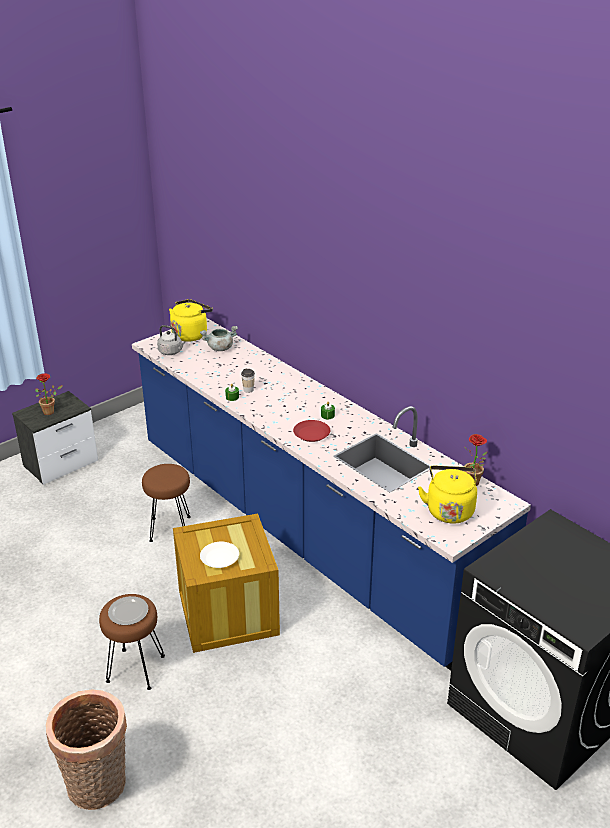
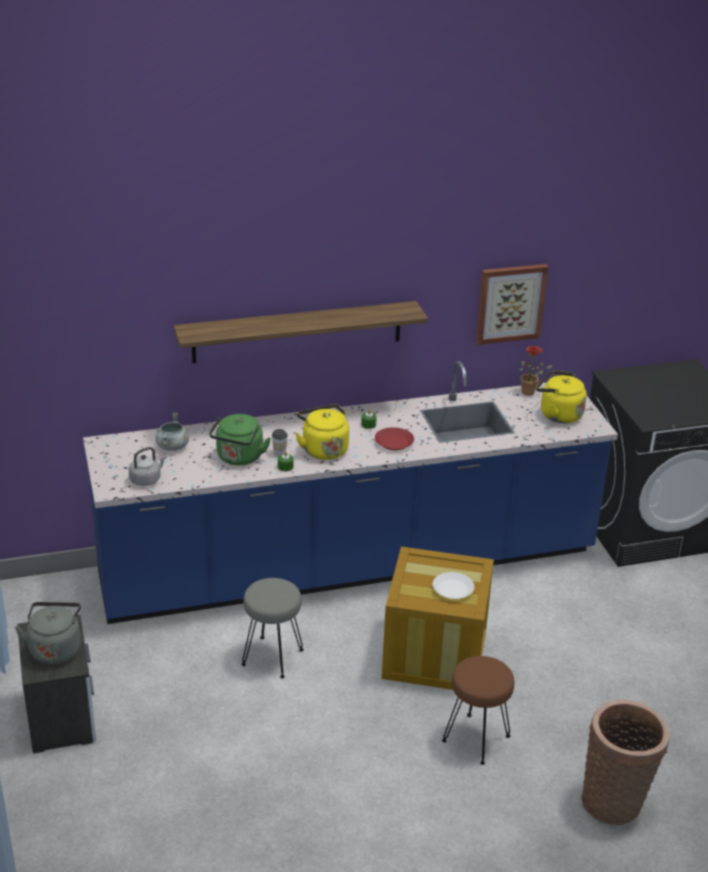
camera: 65 degrees left, 0 degrees up
potted plant [35,374,63,415] -> grey kettle [15,602,81,665]
plate [108,596,148,625] -> none
brown stool [142,464,191,542] -> grey stool [241,578,304,678]
yellow kettle [169,299,213,342] -> yellow kettle moved to [295,404,349,460]
none -> shelf [174,301,428,363]
none -> green kettle [209,414,271,465]
none -> picture [476,264,548,345]

